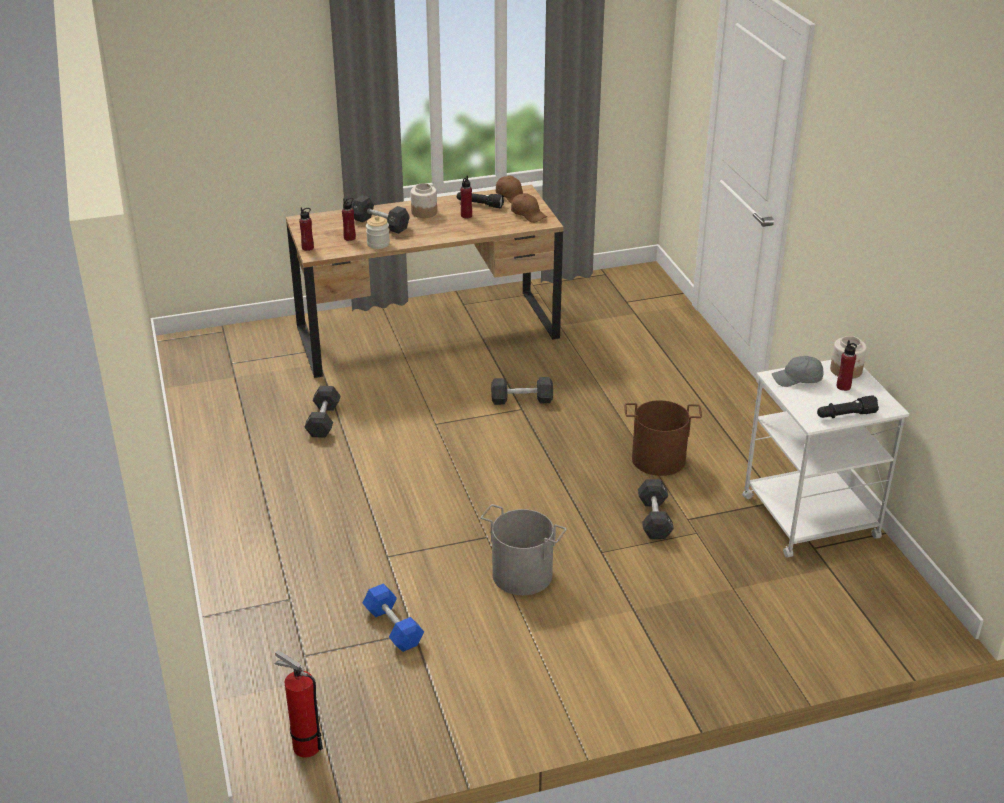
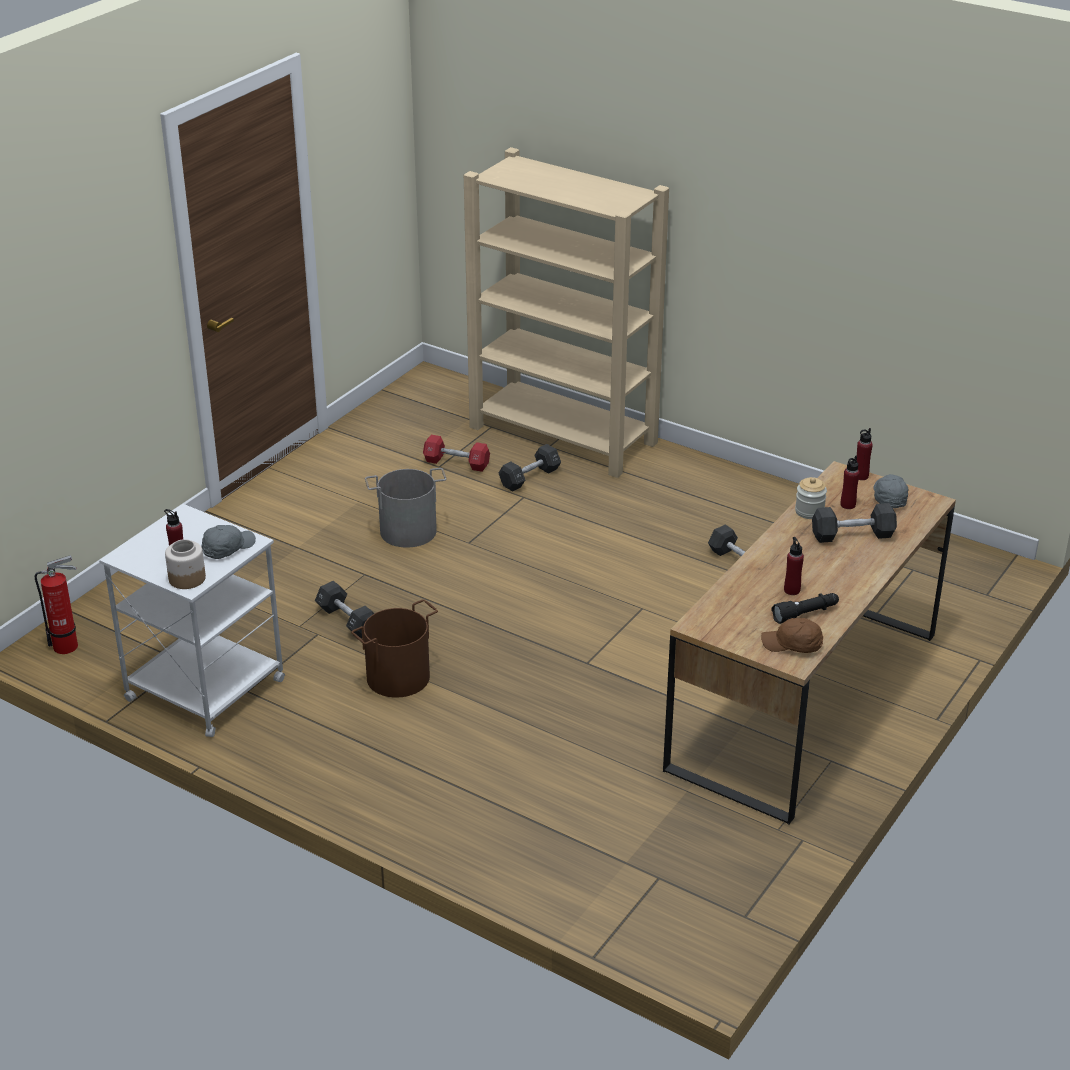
camera: 140 degrees right, 0 degrees up
fire extinguisher [275,650,323,757] -> fire extinguisher moved to [35,555,78,654]
blue dumbbell [362,584,424,652] -> red dumbbell [423,435,490,472]
jar [411,183,437,218] -> none
black dumbbell [491,377,553,405] -> black dumbbell moved to [499,444,561,491]
brown cap [511,193,547,223] -> none
black flashlight [817,395,879,418] -> none
none -> beige bookcase [464,147,669,478]
none -> grey cap [874,474,908,508]

